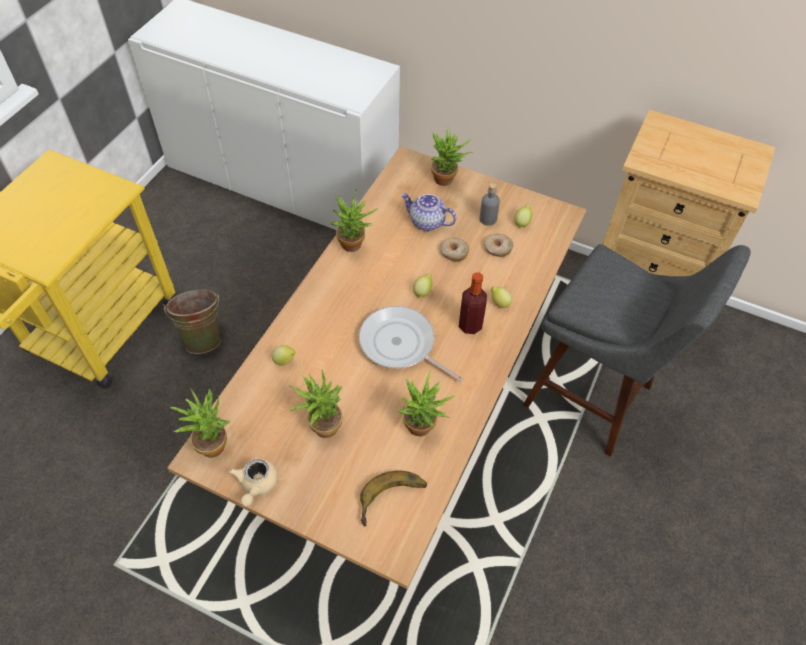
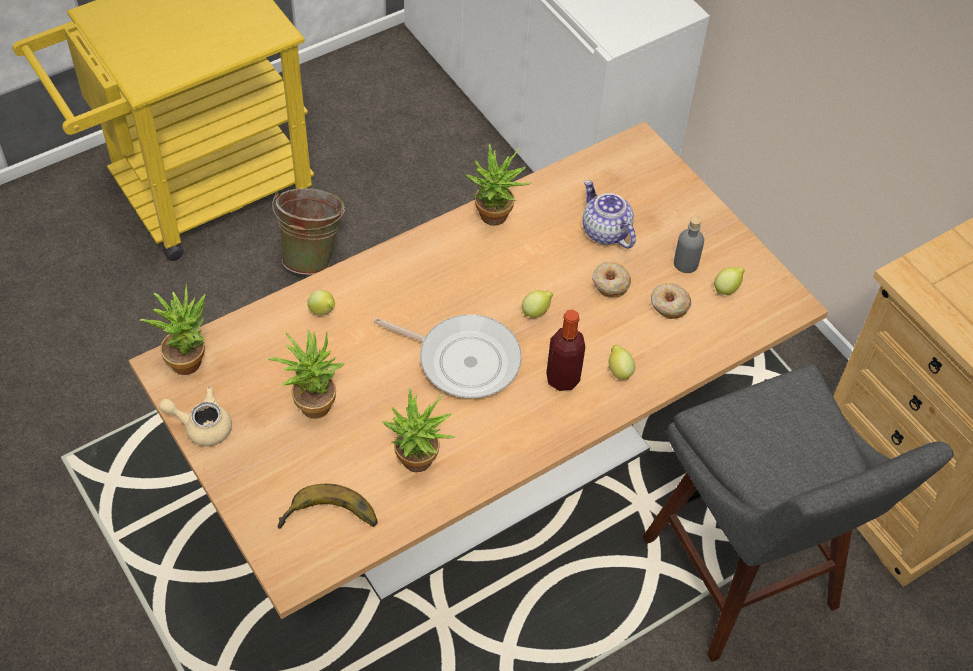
camera: 30 degrees right, 0 degrees up
beige teapot [229,459,278,507] -> beige teapot turned 60 degrees clockwise [159,387,232,446]
frying pan [359,306,463,382] -> frying pan turned 135 degrees clockwise [373,314,522,398]
potted plant [431,125,473,186] -> none

